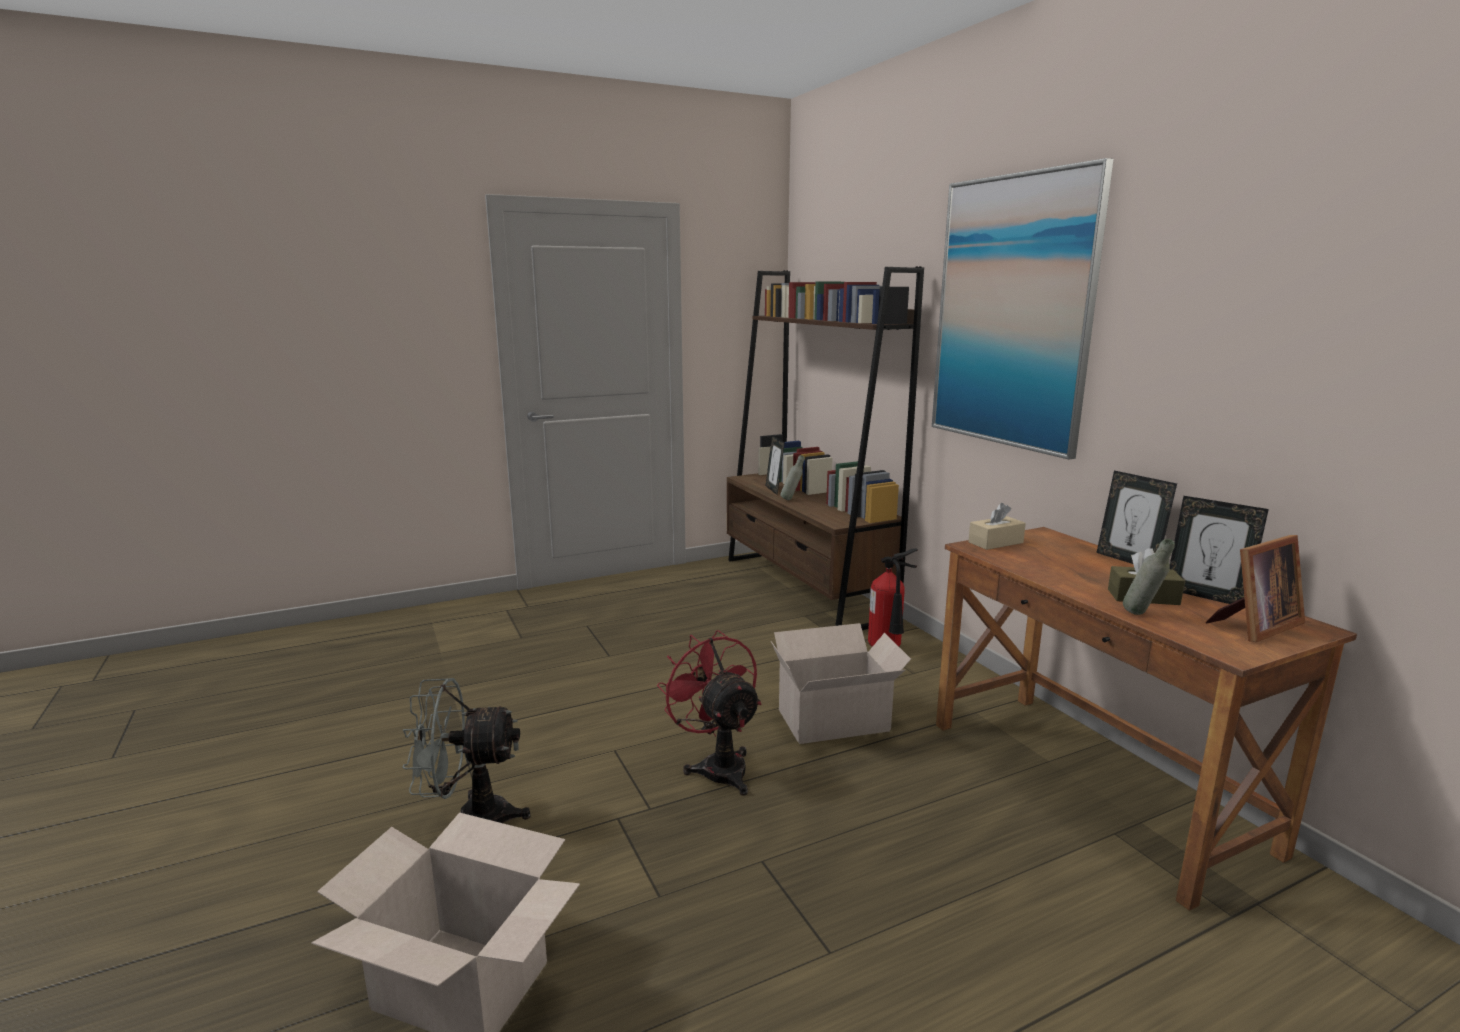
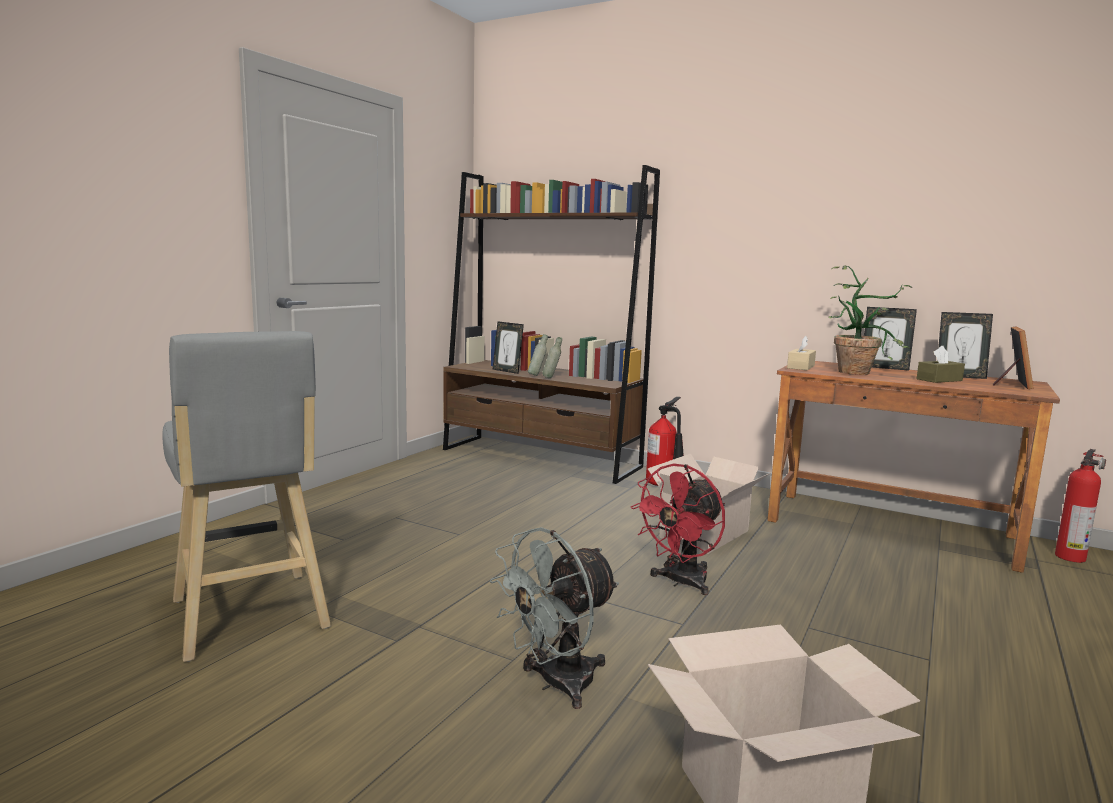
camera: 35 degrees left, 5 degrees down
red fan [657,630,762,796] -> red fan turned 75 degrees counterclockwise [631,463,725,595]
picture [932,158,1114,459] -> none
grey bottle [1123,539,1175,615] -> grey bottle moved to [542,337,562,378]
none -> grey stool [162,331,331,662]
none -> potted plant [829,266,912,375]
none -> fire extinguisher [1055,449,1106,563]

